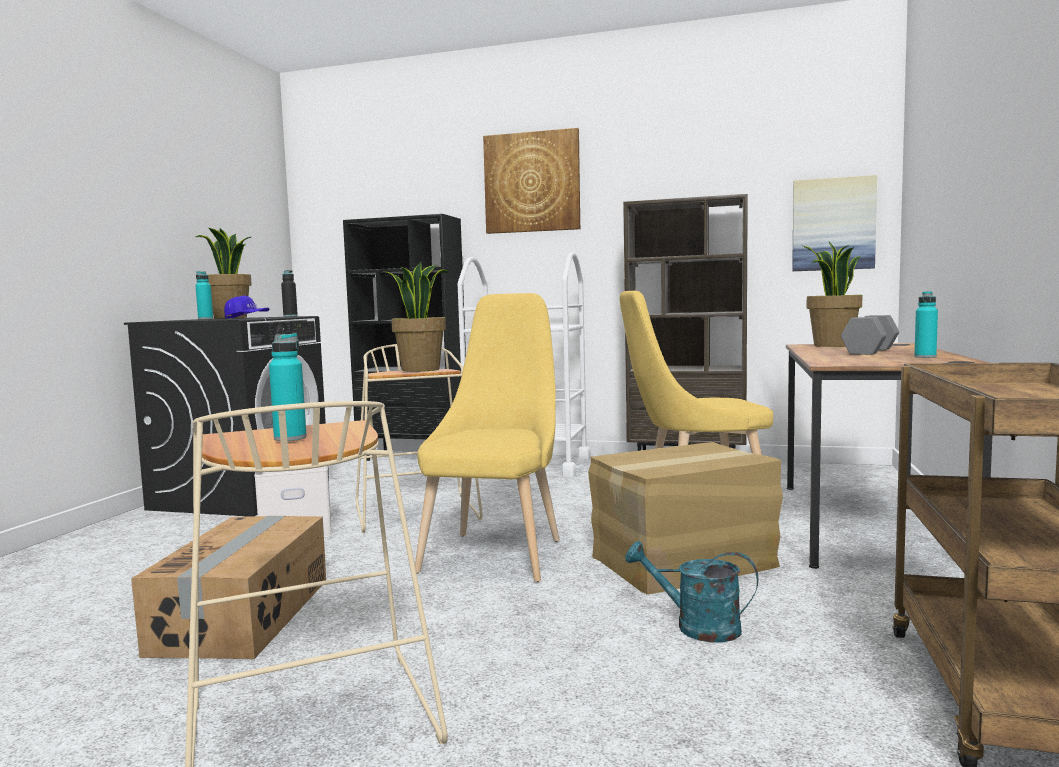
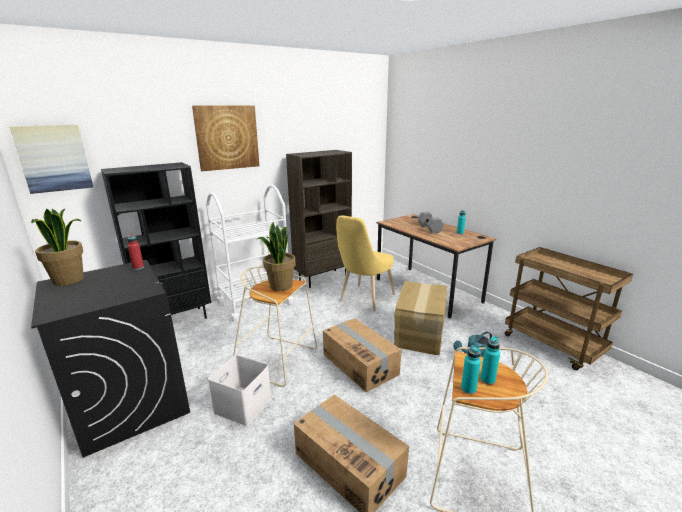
camera: 50 degrees left, 15 degrees up
turquoise bottle [195,271,213,320] -> turquoise bottle moved to [461,345,481,394]
blue cap [224,295,269,318] -> none
black bottle [281,270,298,317] -> red bottle [127,234,144,270]
yellow chair [415,293,560,582] -> cardboard box [323,318,401,393]
picture [792,175,877,271] -> picture moved to [10,125,93,194]
potted plant [803,242,862,347] -> none

